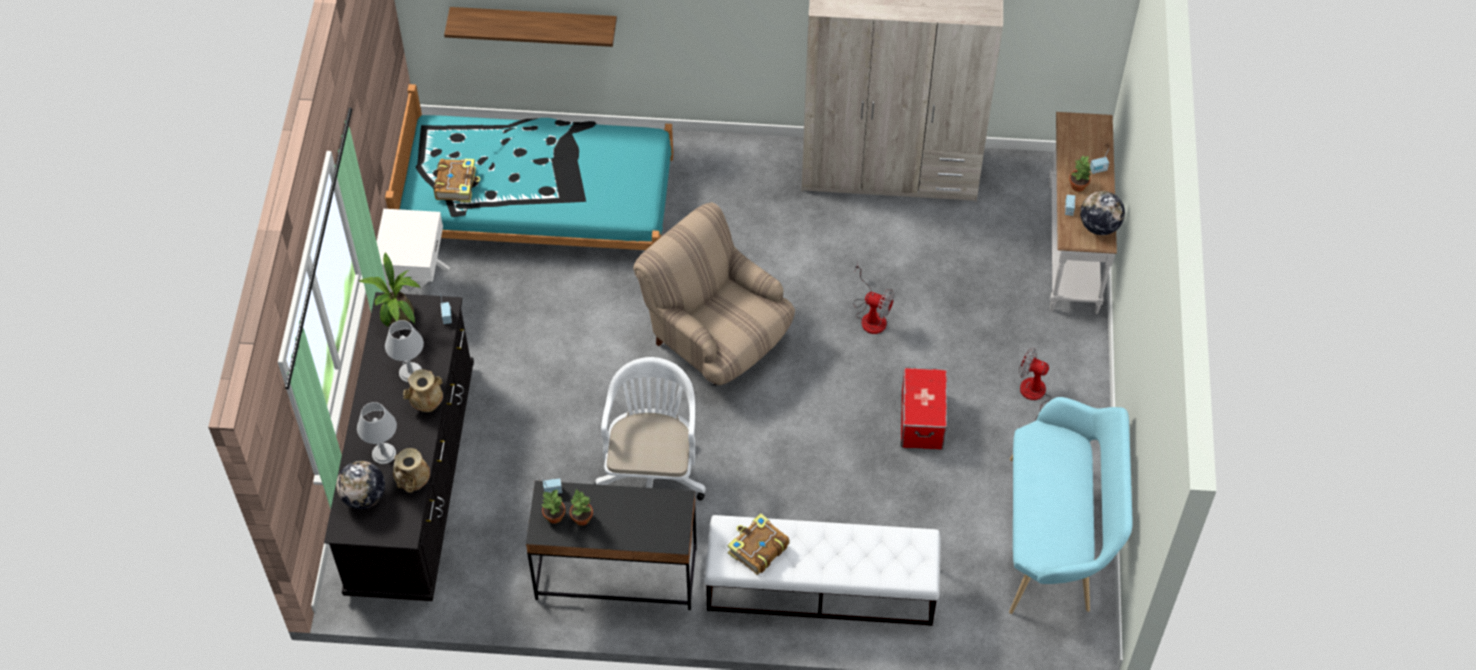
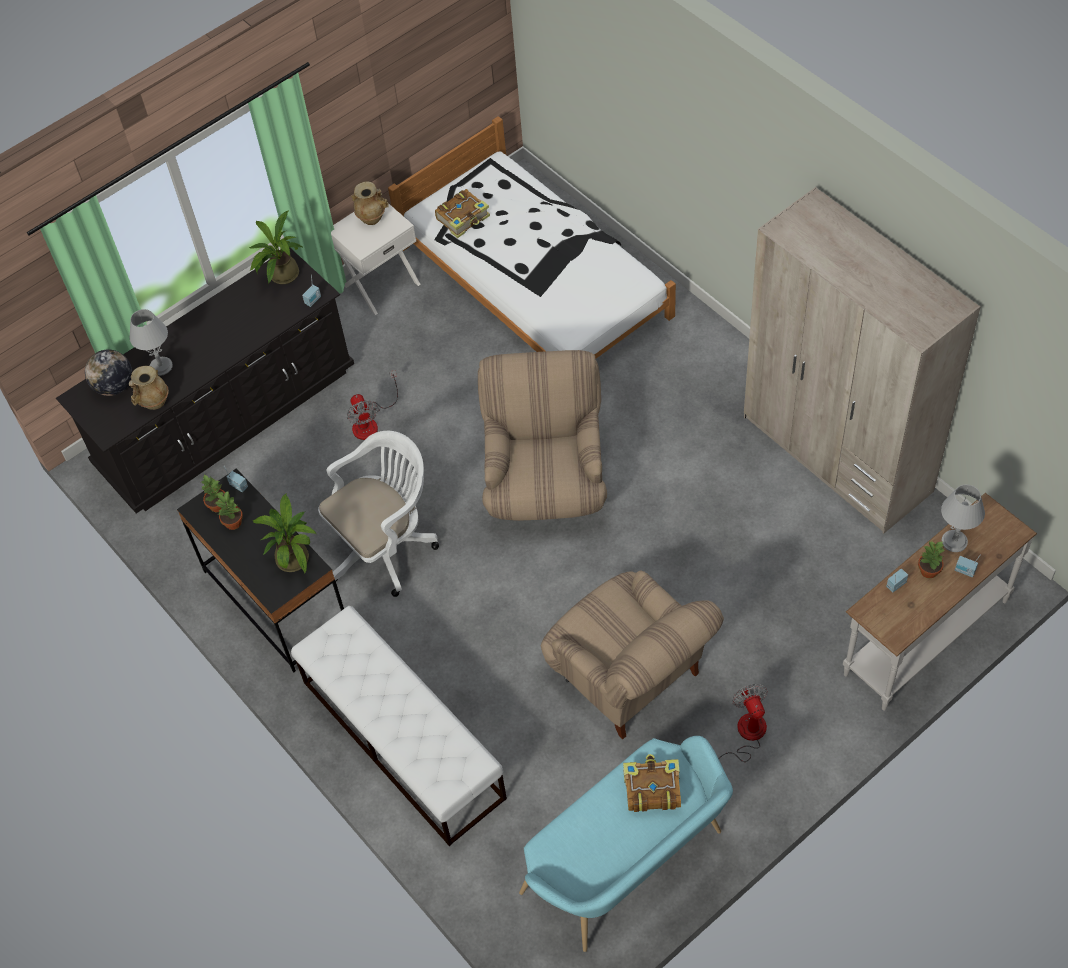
camera: 50 degrees right, 0 degrees up
turquoise bed [385,84,673,250] -> white bed [388,116,676,359]
grey table lamp [385,320,424,383] -> grey table lamp moved to [941,484,985,552]
beige vase [403,369,443,412] -> beige vase moved to [351,181,388,225]
shelf [444,7,617,47] -> none
book [728,513,789,575] -> book moved to [623,754,681,812]
fan [853,261,895,334] -> fan moved to [347,370,398,440]
storage box [901,367,947,450] -> beige armchair [541,571,724,739]
globe [1080,191,1125,235] -> none
none -> potted plant [253,494,316,574]

